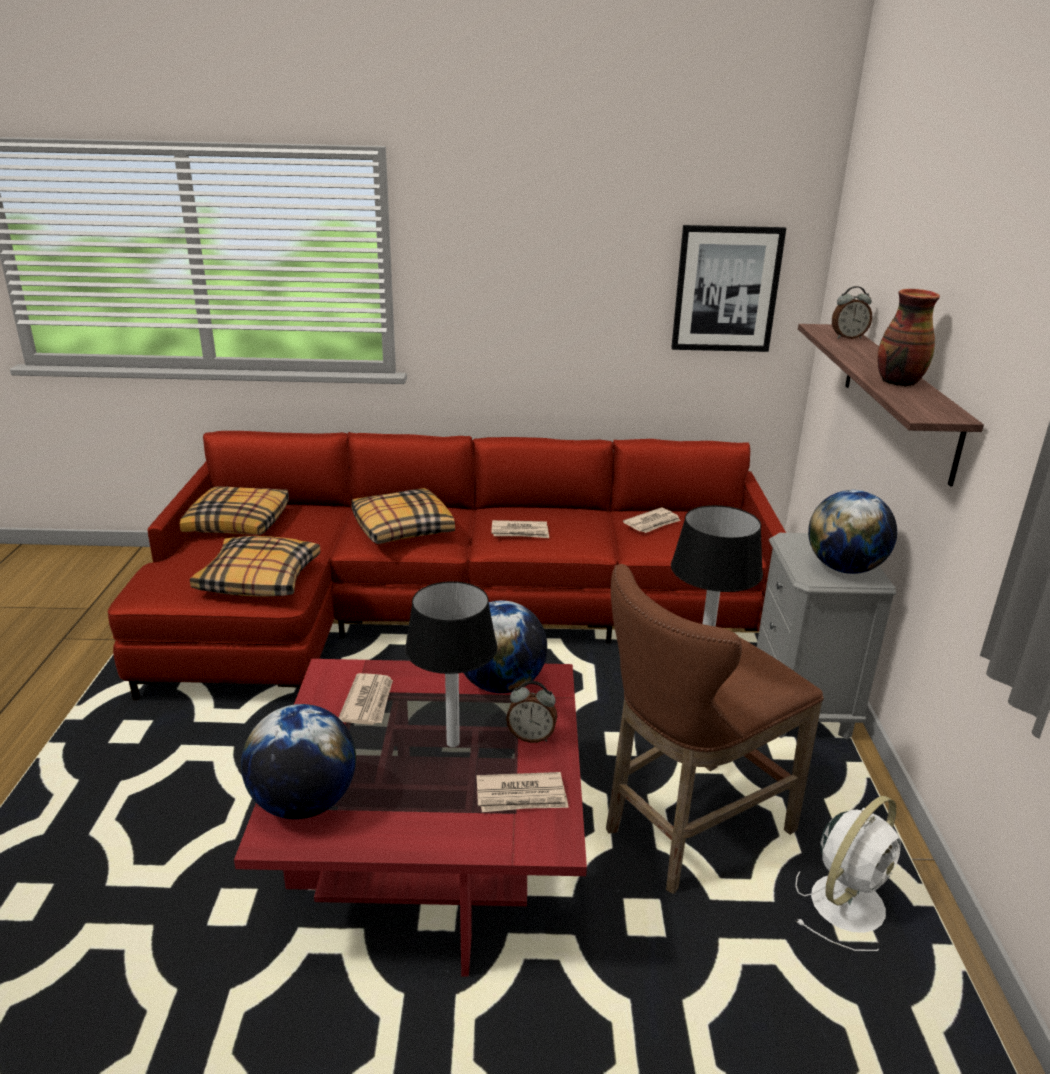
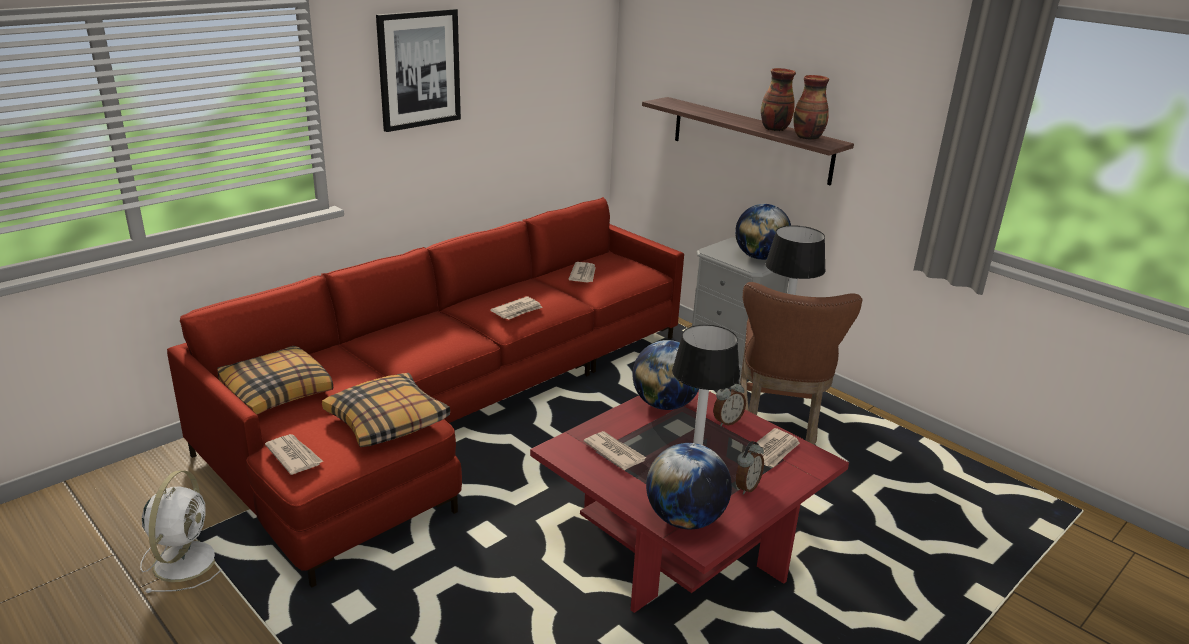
camera: 45 degrees left, 0 degrees up
pillow [352,488,455,544] -> none
picture [671,225,786,352] -> picture moved to [376,9,461,132]
white fan [795,796,901,951] -> white fan moved to [140,470,222,593]
alarm clock [832,286,872,339] -> alarm clock moved to [736,441,764,495]
none -> newspaper [265,434,323,475]
none -> vase [793,75,829,140]

